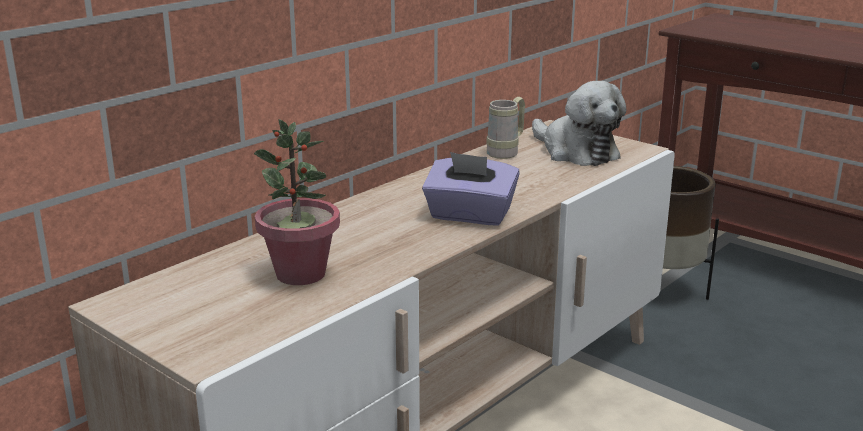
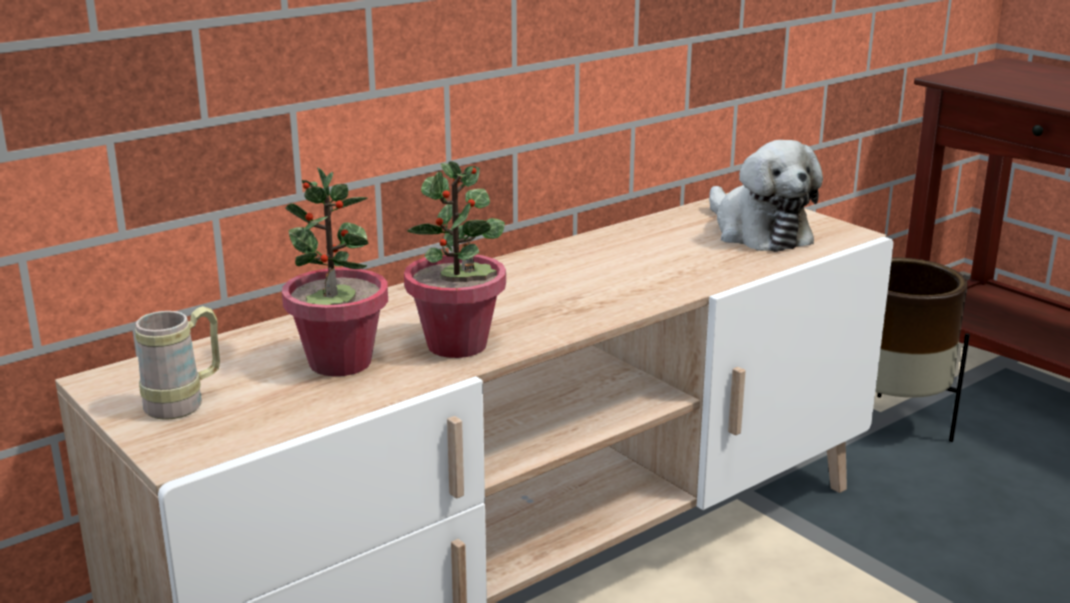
camera: 10 degrees right, 0 degrees up
purple tissue box [422,152,520,226] -> none
beige mug [486,97,525,159] -> beige mug moved to [135,306,220,420]
none -> potted plant [404,161,506,358]

